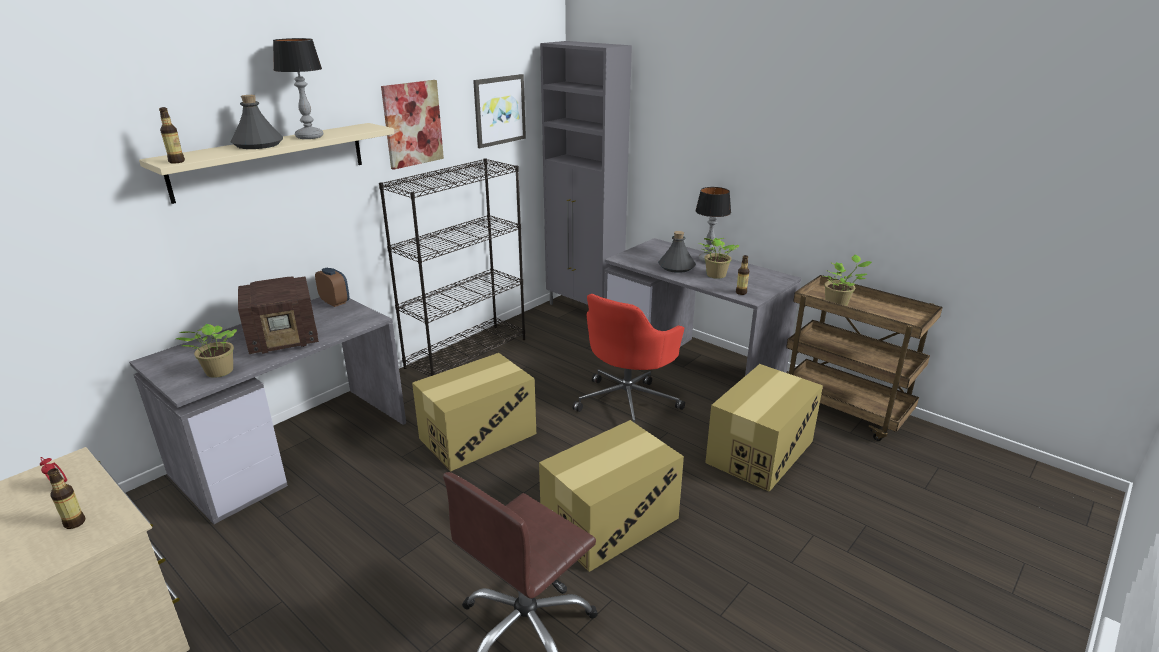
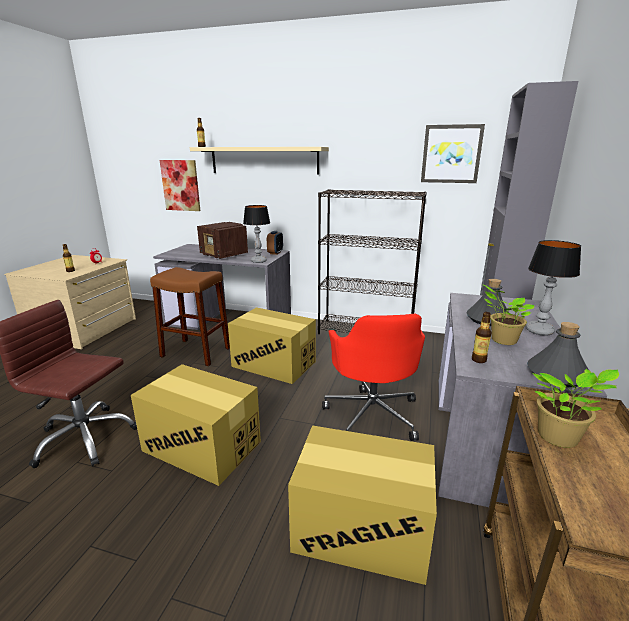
camera: 65 degrees right, 5 degrees down
potted plant [176,324,237,378] -> none
grey bottle [231,95,283,149] -> grey bottle moved to [527,322,589,387]
table lamp [273,38,323,139] -> table lamp moved to [243,205,270,263]
picture [381,80,444,170] -> picture moved to [160,160,200,211]
red office chair [572,294,685,423] -> red office chair turned 105 degrees counterclockwise [322,314,425,441]
none -> brown stool [150,267,230,366]

